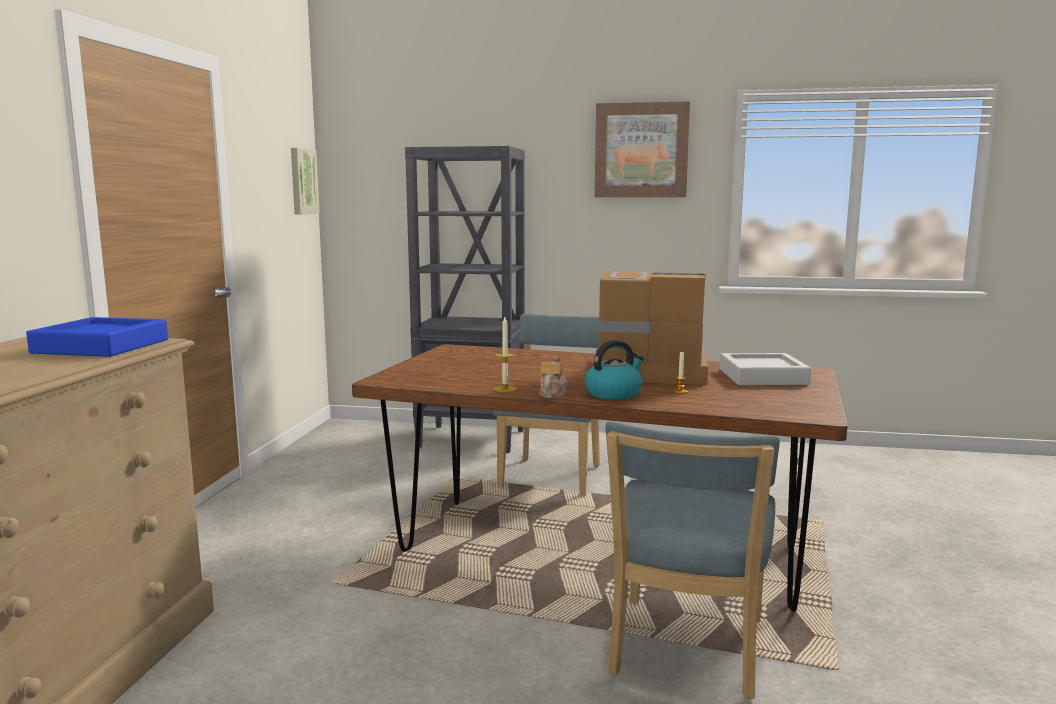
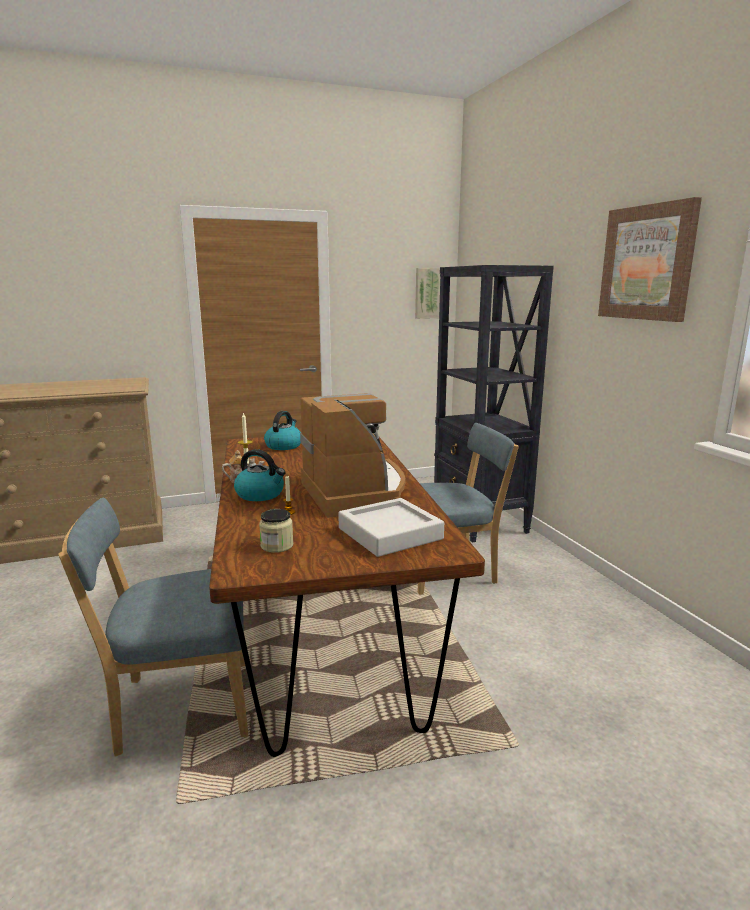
camera: 60 degrees right, 5 degrees up
blue tray [26,317,168,357] -> none
none -> jar [259,509,293,553]
none -> kettle [264,411,301,450]

